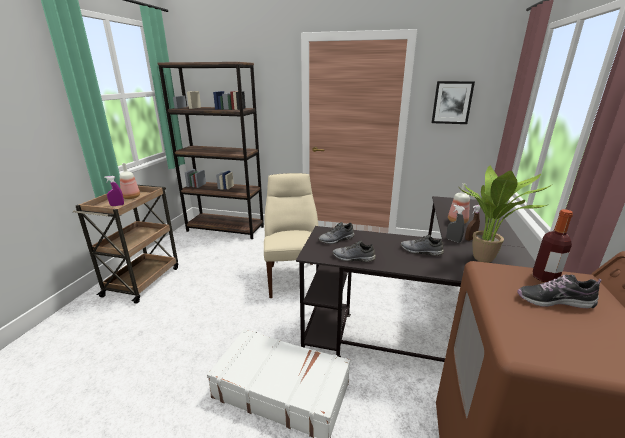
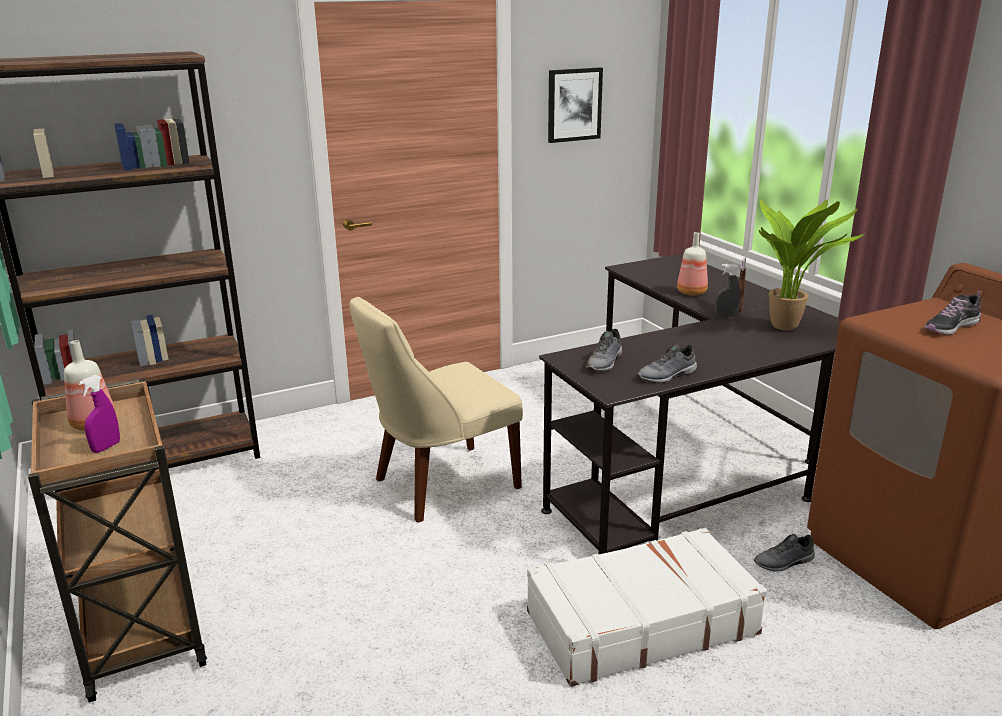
camera: 40 degrees left, 0 degrees up
beige chair [264,173,318,298] -> beige chair turned 75 degrees counterclockwise [349,297,523,523]
grey shoe [401,235,444,256] -> grey shoe moved to [754,534,815,572]
bottle [532,209,573,282] -> none

